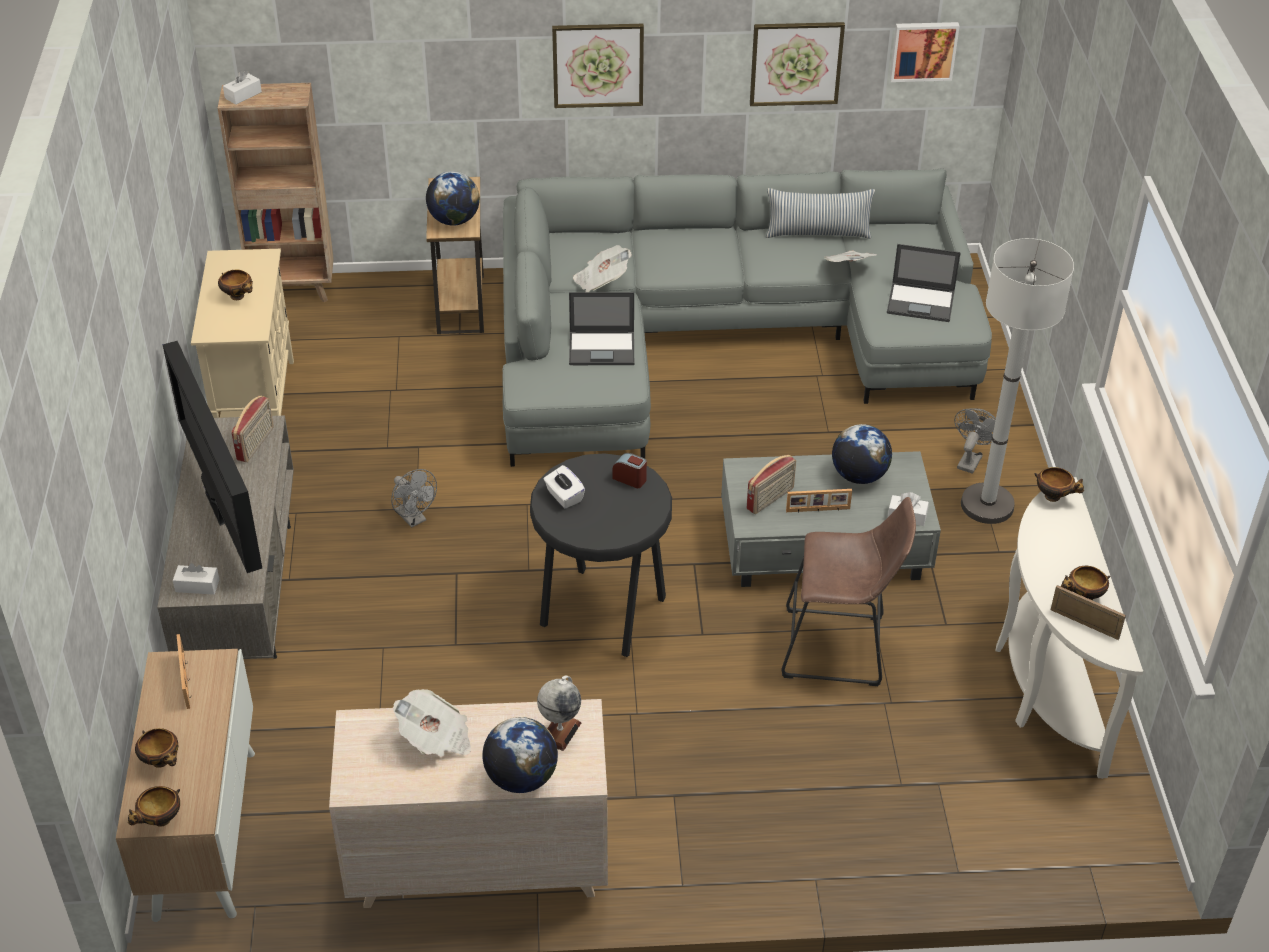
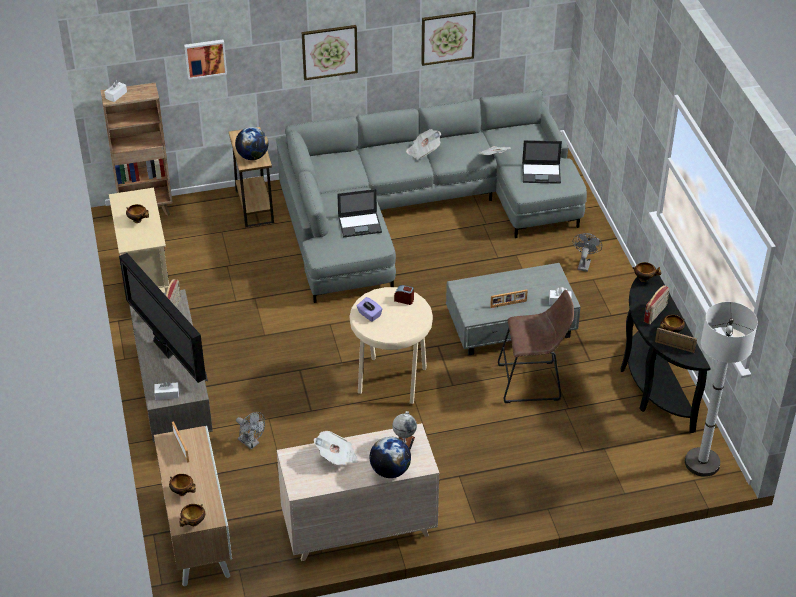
camera: 10 degrees left, 0 degrees up
grey fan [391,469,437,528] -> grey fan moved to [236,412,265,449]
black stool [530,453,672,657] -> beige stool [350,287,433,404]
white tissue box [544,465,585,509] -> purple tissue box [356,297,382,322]
newspaper [573,245,632,292] -> newspaper moved to [406,129,441,159]
radio [747,455,796,514] -> radio moved to [644,285,670,324]
pillow [766,188,875,239] -> none
globe [832,424,892,484] -> none
picture [890,22,960,82] -> picture moved to [184,40,227,80]
white floor lamp [961,238,1074,524] -> white floor lamp moved to [685,302,758,477]
white console table [996,477,1143,779] -> black console table [621,266,711,433]

